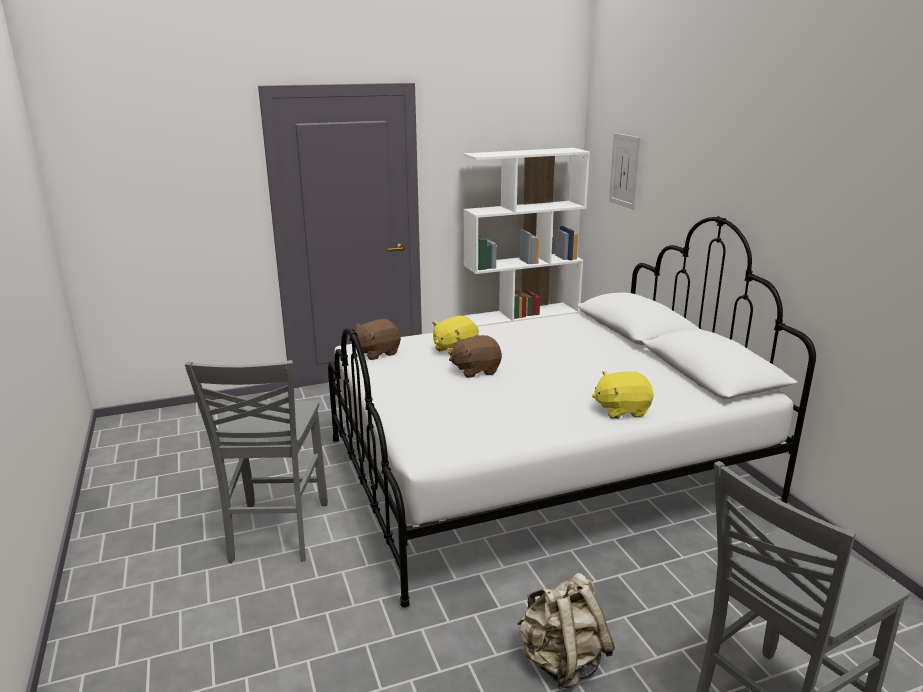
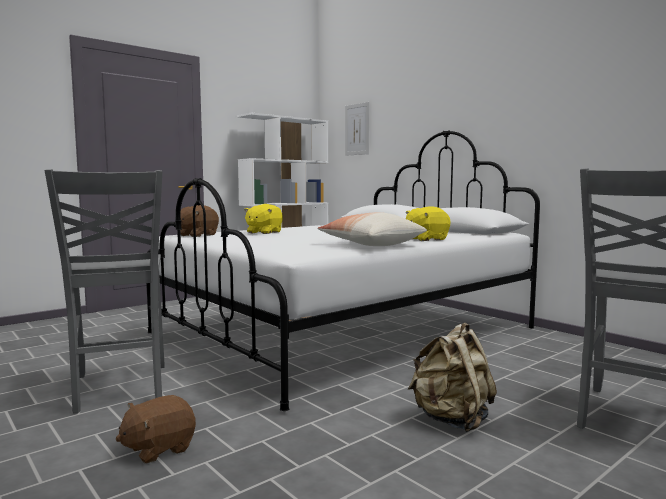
camera: 20 degrees left, 15 degrees down
brown plush toy [449,335,502,378] -> brown plush toy moved to [115,395,196,464]
none -> pillow [318,212,427,246]

